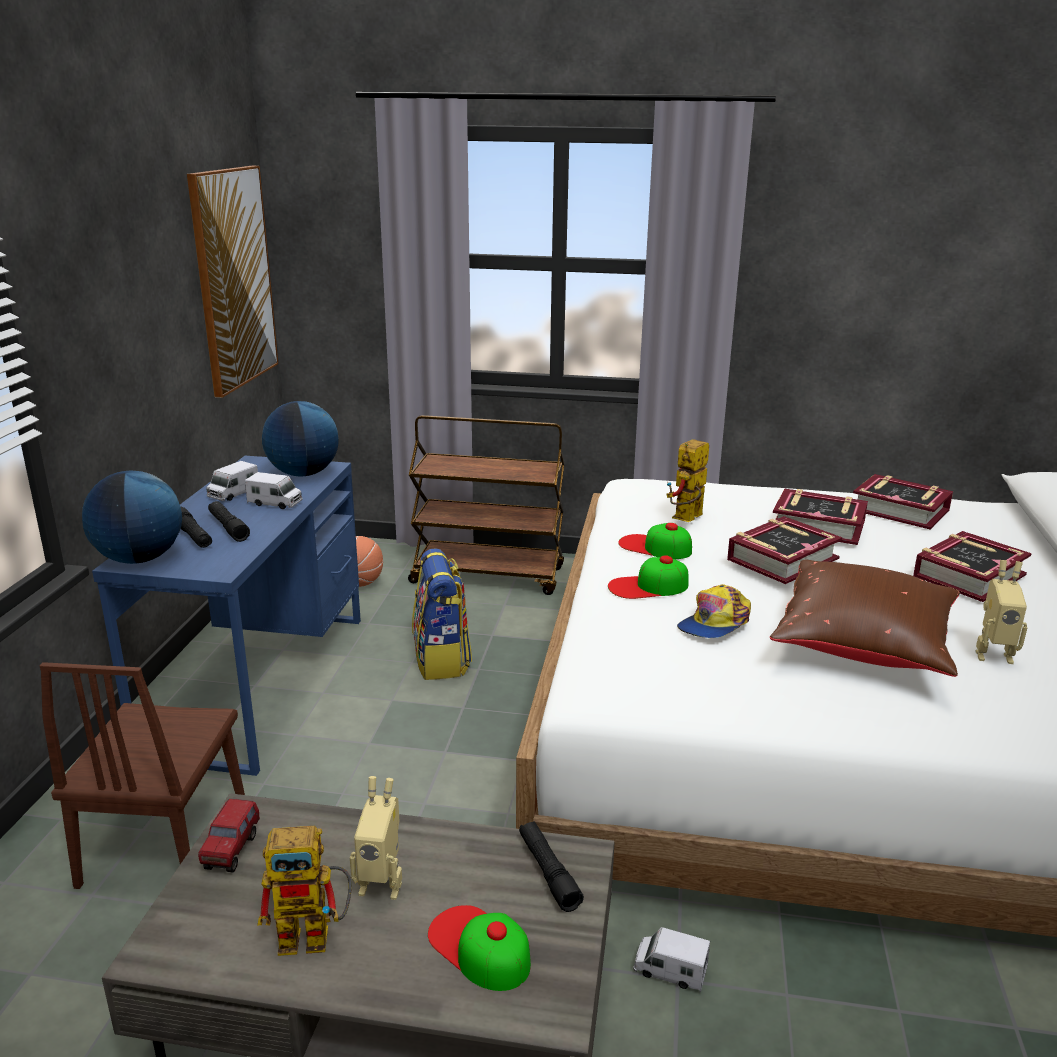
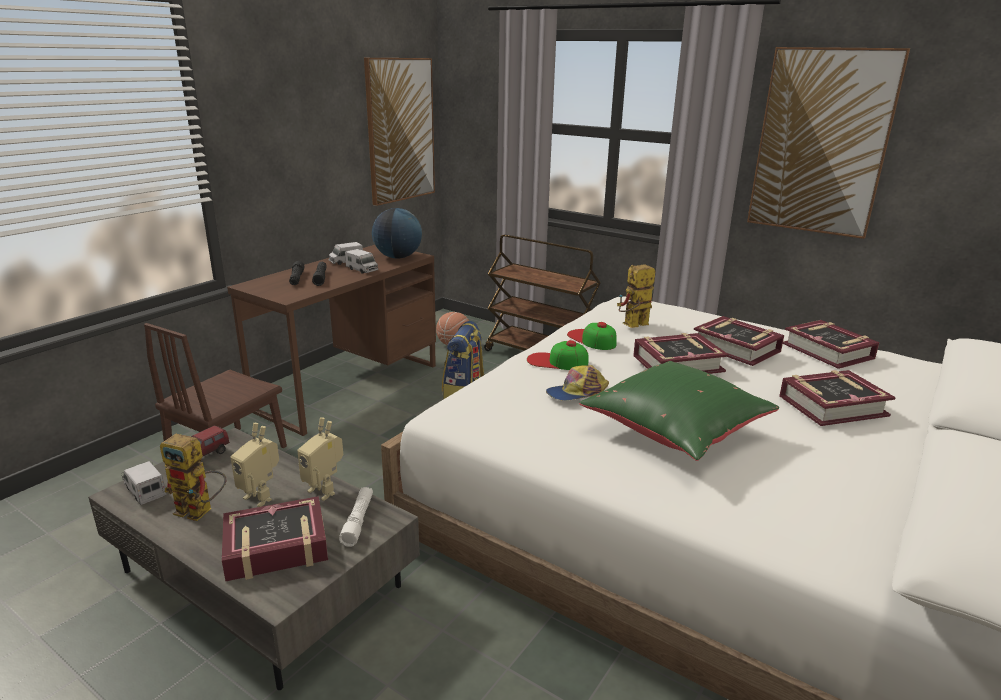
camera: 25 degrees right, 0 degrees up
globe [82,471,182,564] -> none
blue desk [92,456,361,776] -> brown desk [227,245,436,436]
cap [428,905,531,991] -> book [222,496,328,581]
black flashlight [519,822,584,912] -> white flashlight [339,487,373,547]
toy truck [633,927,710,992] -> toy truck moved to [121,461,167,505]
brown pillow [770,559,960,677] -> green pillow [579,361,779,461]
toy robot [975,560,1028,664] -> toy robot moved to [297,417,343,501]
none -> picture [747,47,910,239]

